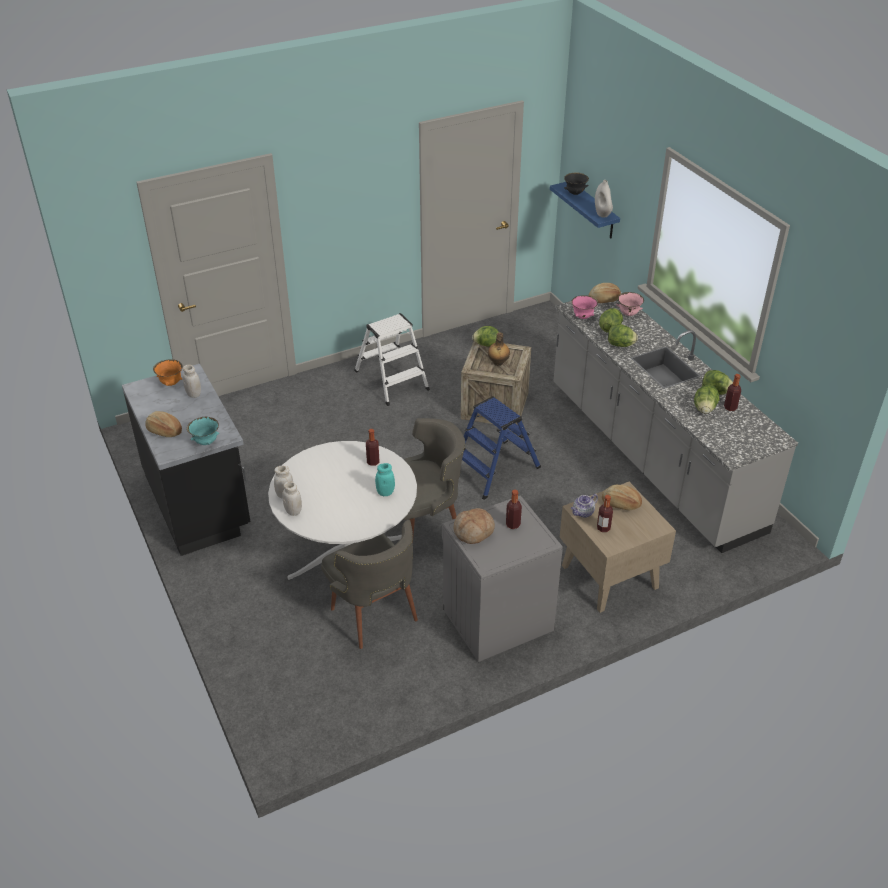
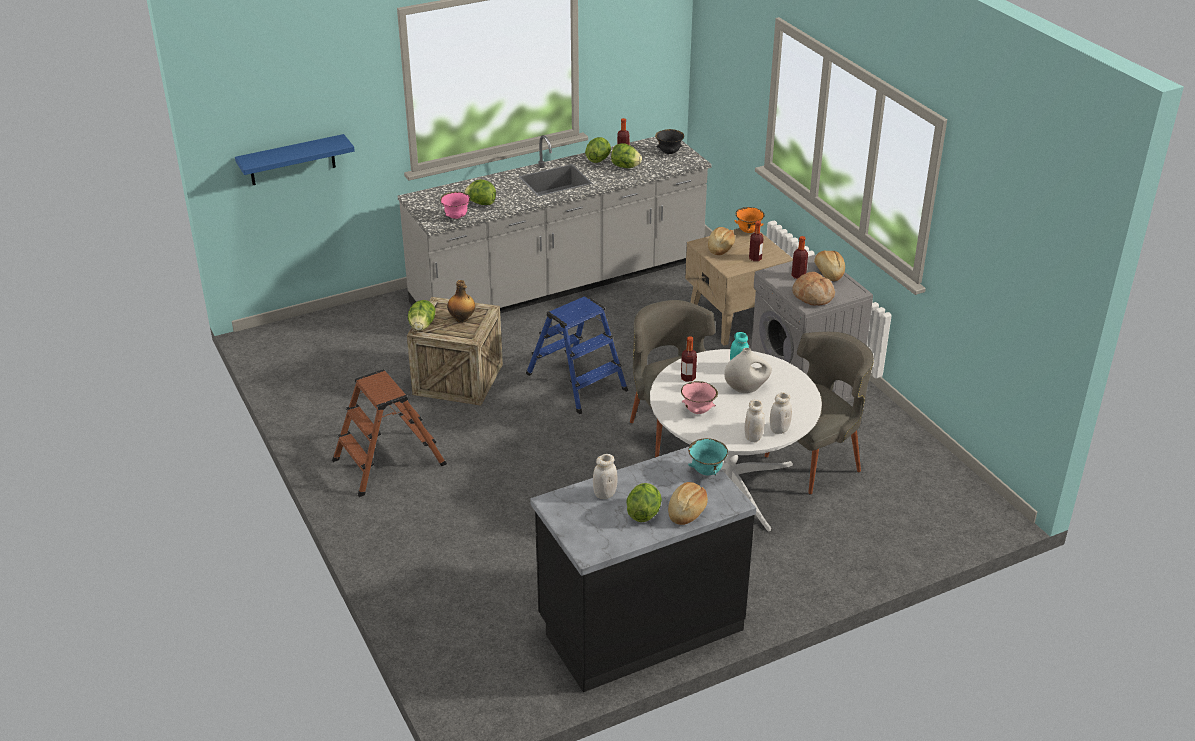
camera: 90 degrees left, 5 degrees down
orange bowl [153,359,183,386] -> orange bowl moved to [734,207,765,233]
white step ladder [354,313,430,406] -> brown step ladder [332,369,447,497]
black bowl [564,172,589,195] -> black bowl moved to [655,129,684,154]
teapot [571,494,598,518] -> none
bread [588,283,621,303] -> bread moved to [814,250,845,281]
white vase [595,180,613,218] -> white vase moved to [724,348,772,393]
lettuce [608,324,638,347] -> lettuce moved to [627,483,662,522]
pink bowl [616,292,644,316] -> pink bowl moved to [681,381,718,414]

